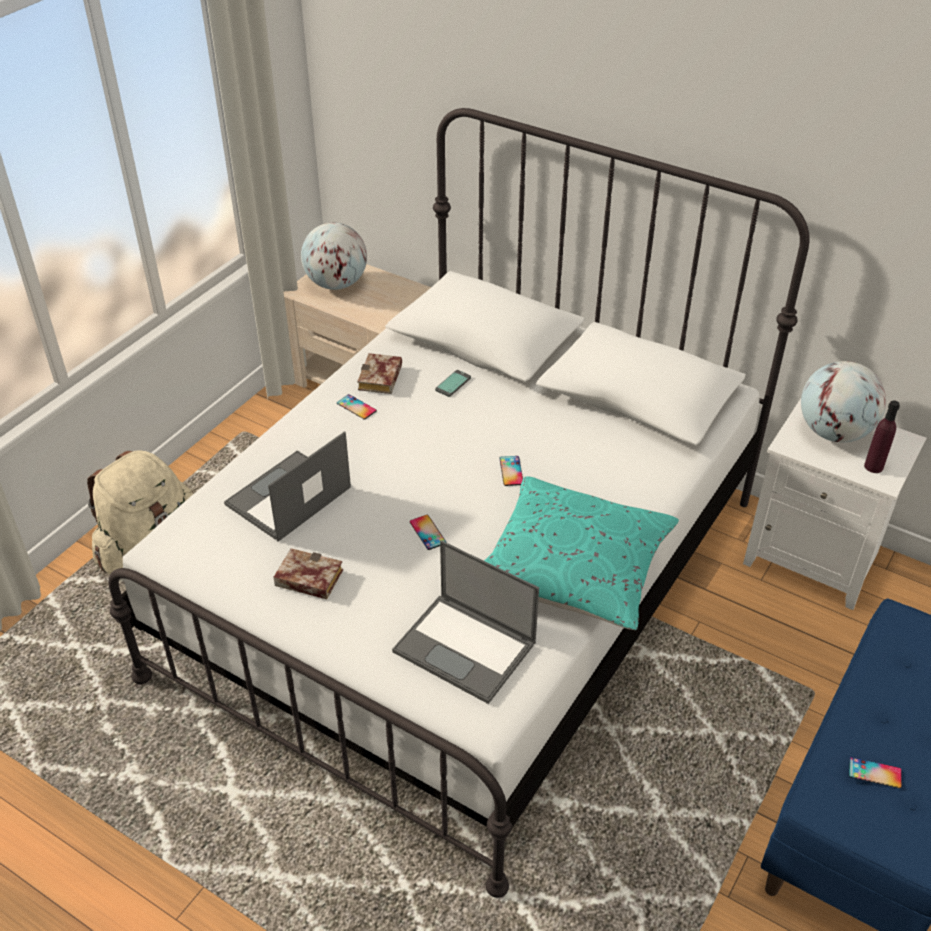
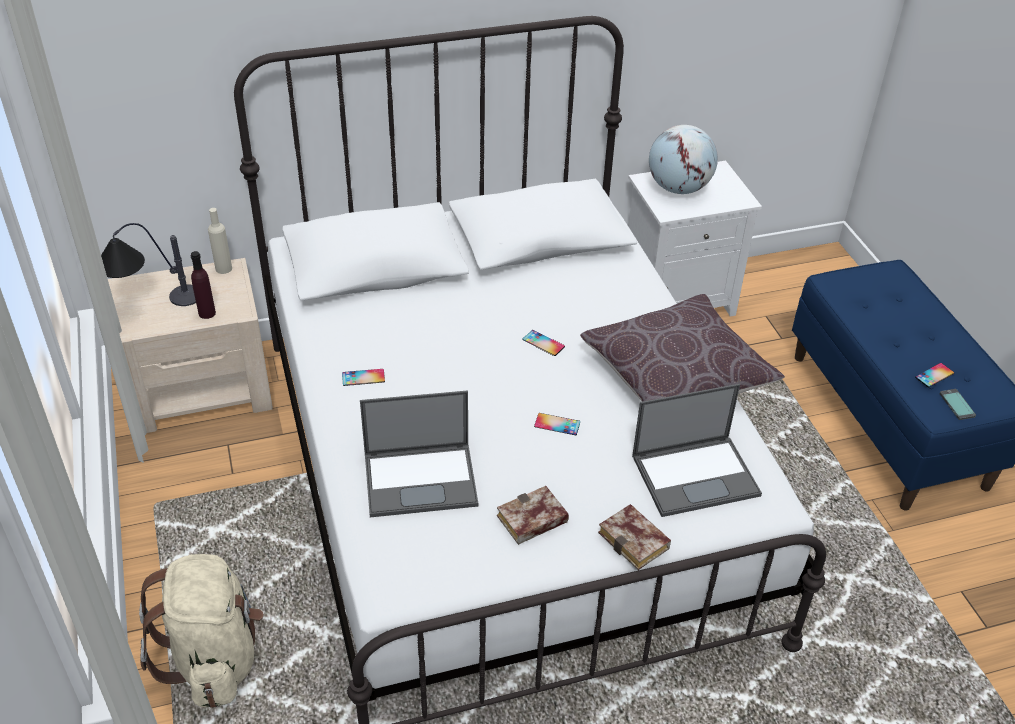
camera: 50 degrees left, 0 degrees up
laptop [224,431,351,542] -> laptop turned 90 degrees counterclockwise [360,390,478,517]
globe [301,222,367,290] -> table lamp [101,223,196,306]
book [357,353,402,394] -> book moved to [598,504,671,570]
phone [435,370,471,397] -> phone moved to [940,389,976,420]
turquoise pillow [484,476,679,630] -> brown pillow [580,294,785,402]
purple bottle [864,400,900,473] -> purple bottle moved to [191,251,216,319]
none -> beige bottle [208,208,232,274]

